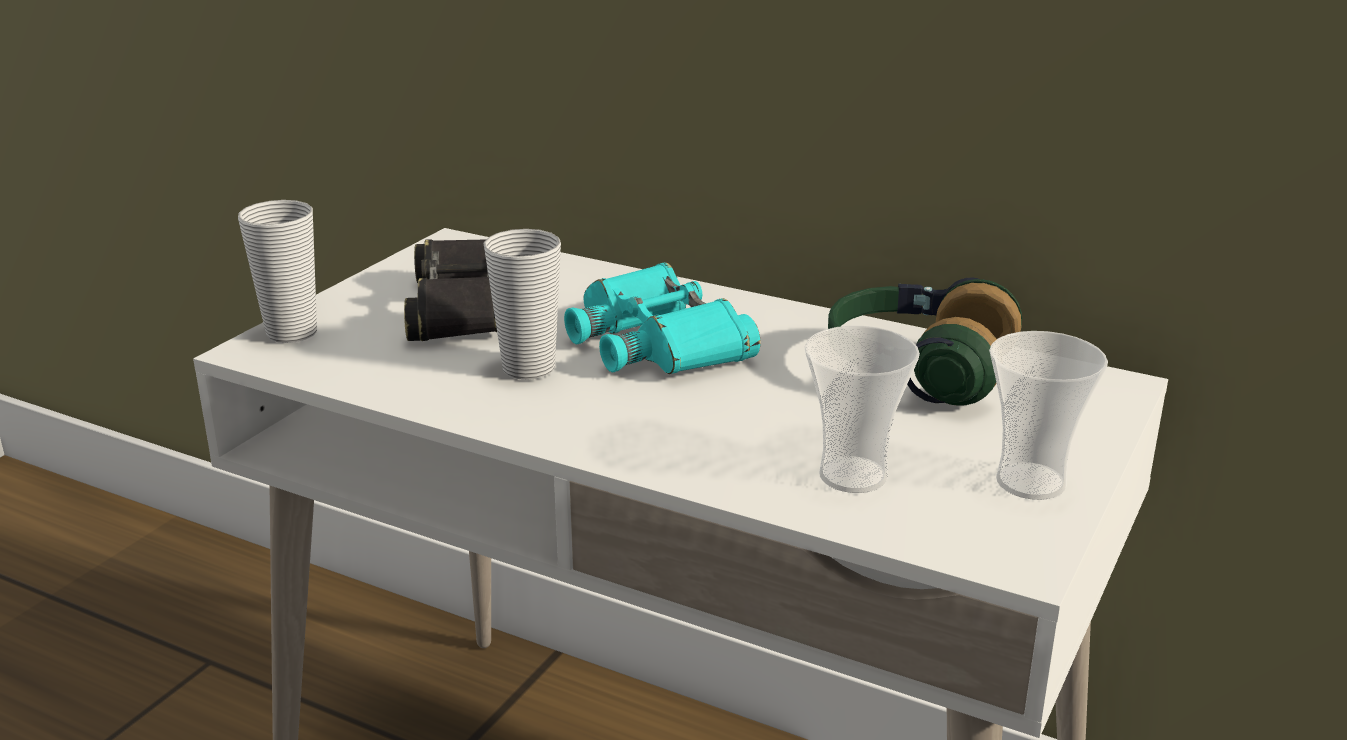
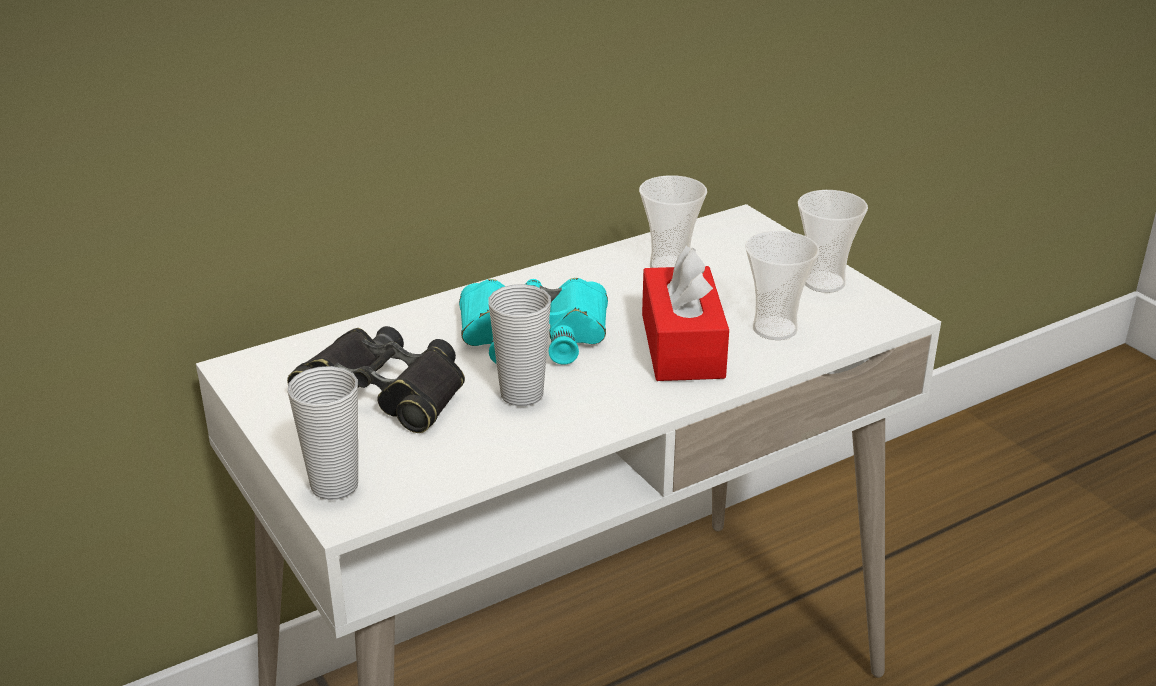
camera: 60 degrees left, 5 degrees up
headphones [828,278,1022,406] -> cup [639,175,707,268]
none -> red tissue box [642,246,729,381]

